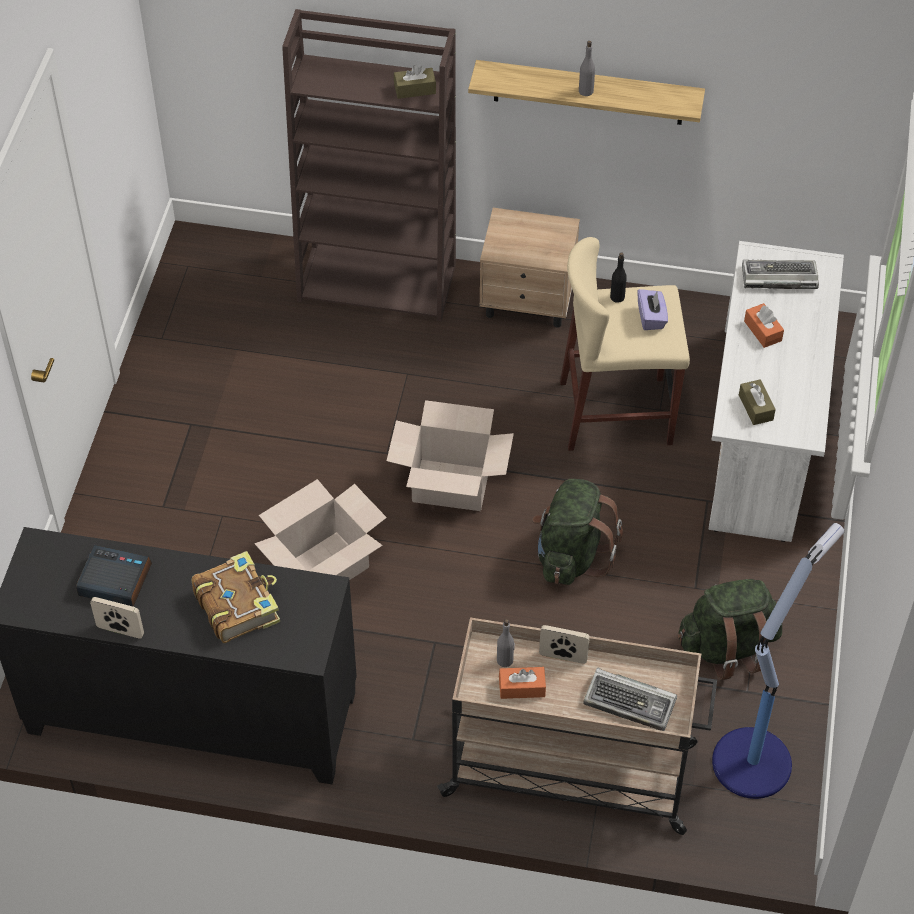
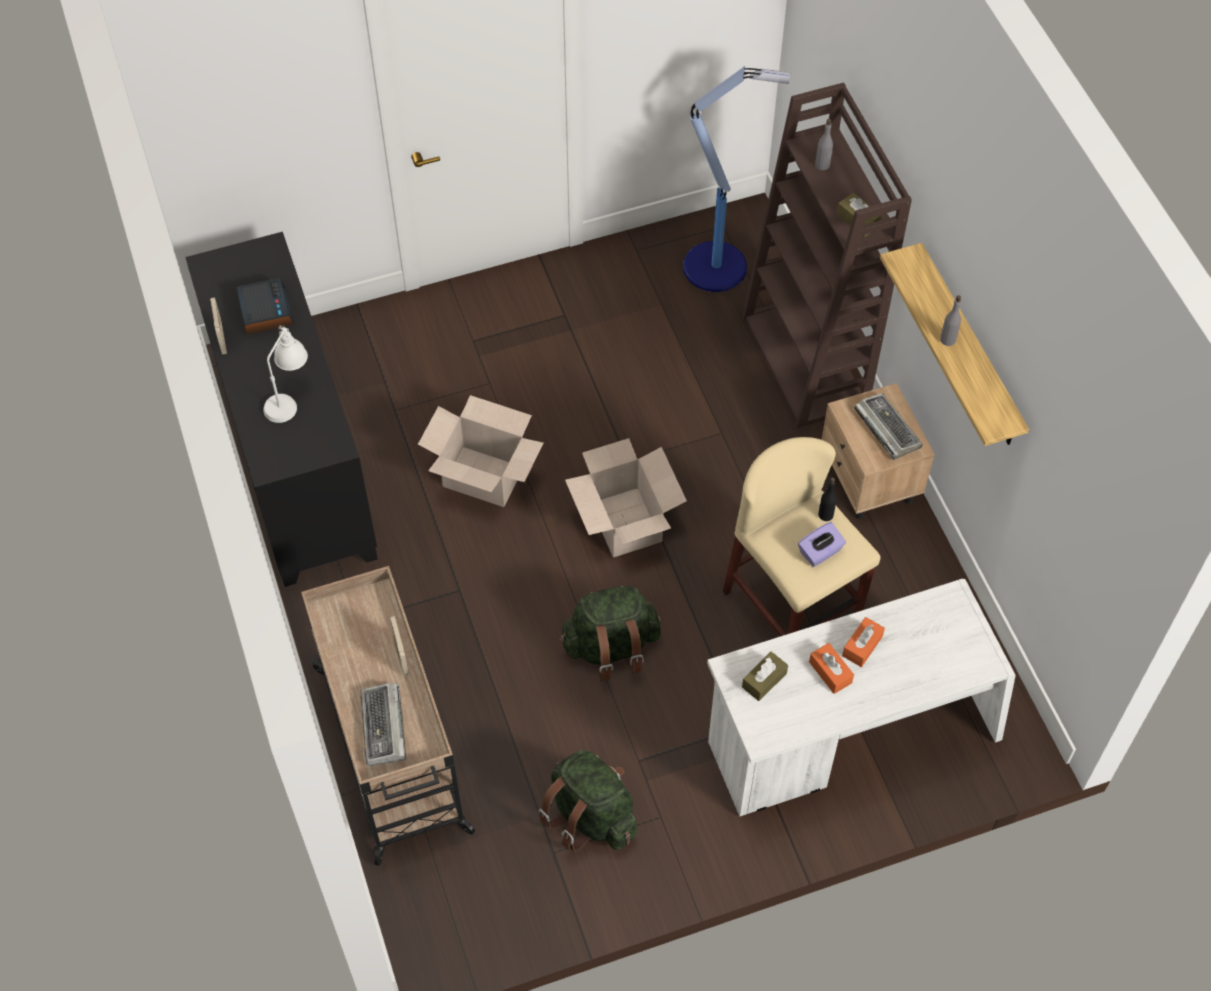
camera: 60 degrees right, 5 degrees up
book [192,551,280,643] -> white table lamp [263,326,308,423]
grey bottle [497,619,515,667] -> grey bottle moved to [815,119,833,170]
orange tissue box [499,667,546,699] -> orange tissue box moved to [809,643,854,694]
floor lamp [712,523,844,799] -> floor lamp moved to [683,66,790,292]
keyboard [742,260,819,289] -> keyboard moved to [854,393,923,460]

